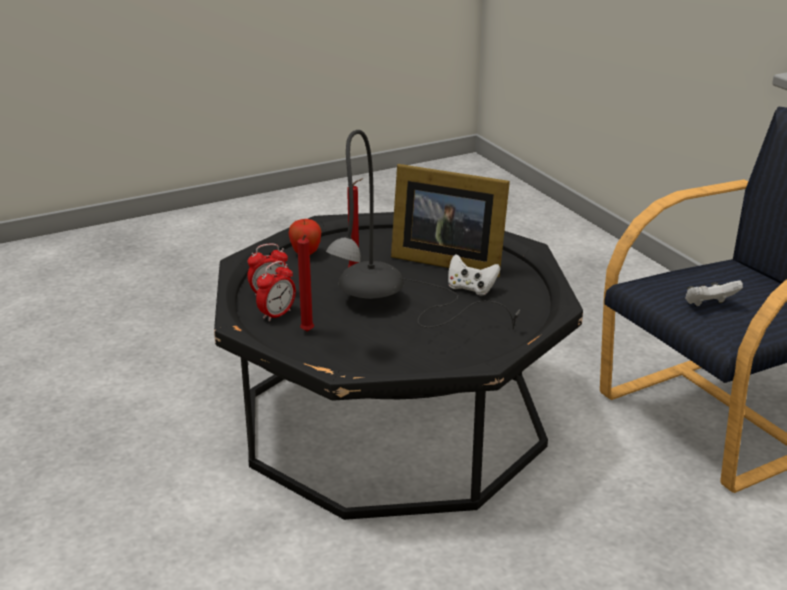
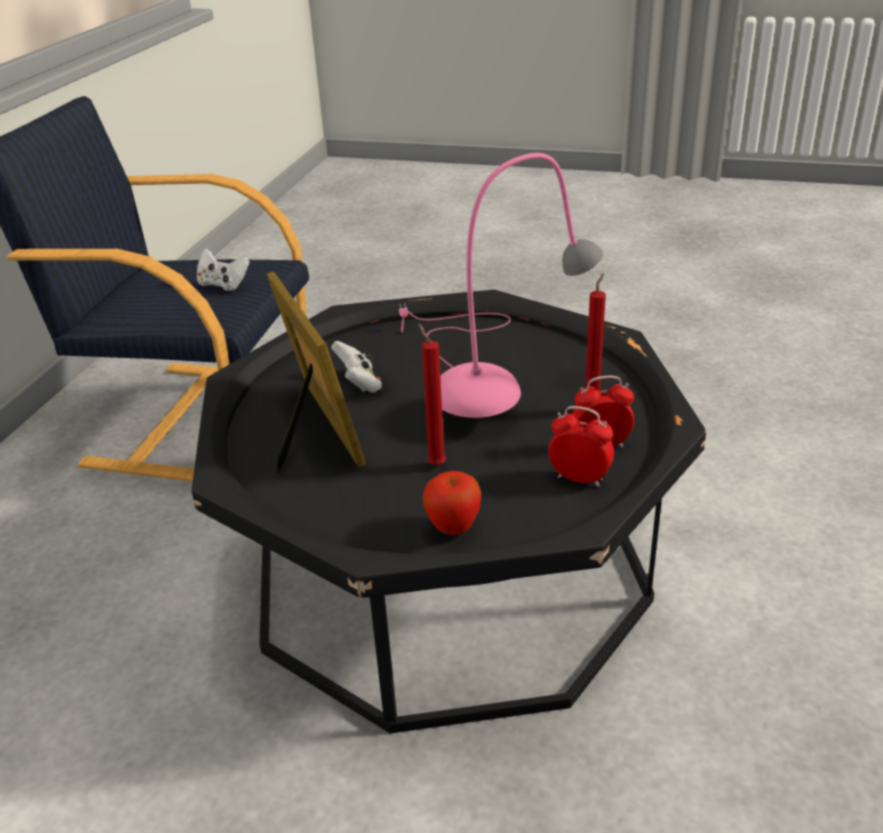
camera: 135 degrees left, 5 degrees up
grey table lamp [326,130,520,330] -> pink table lamp [399,153,603,418]

